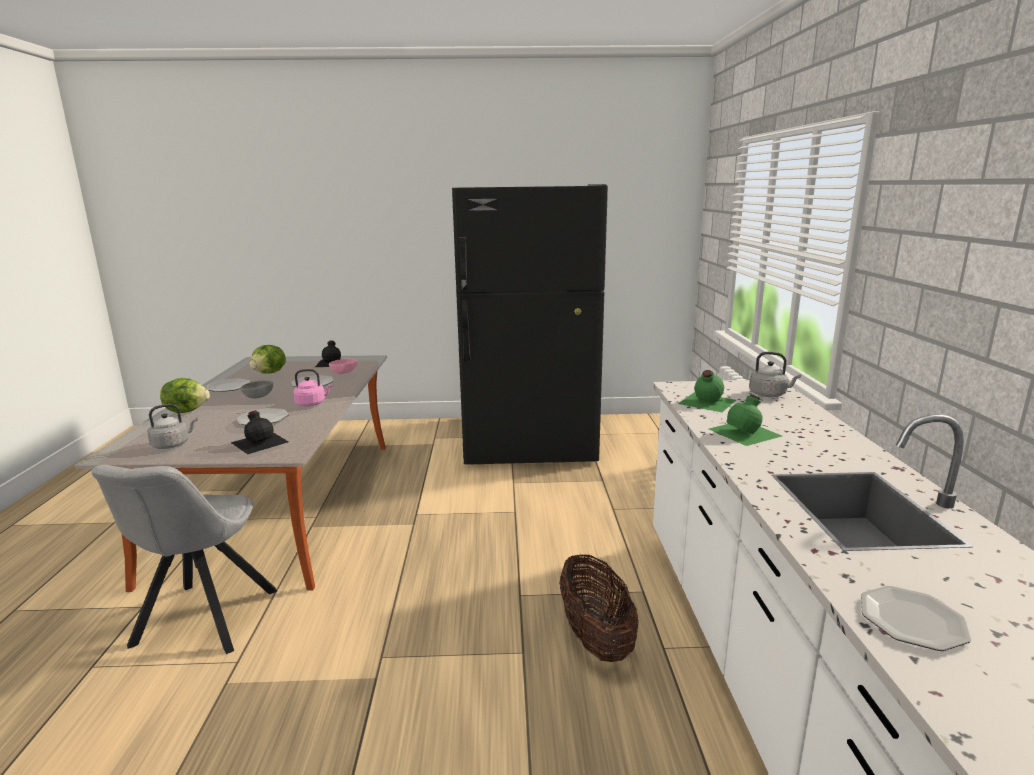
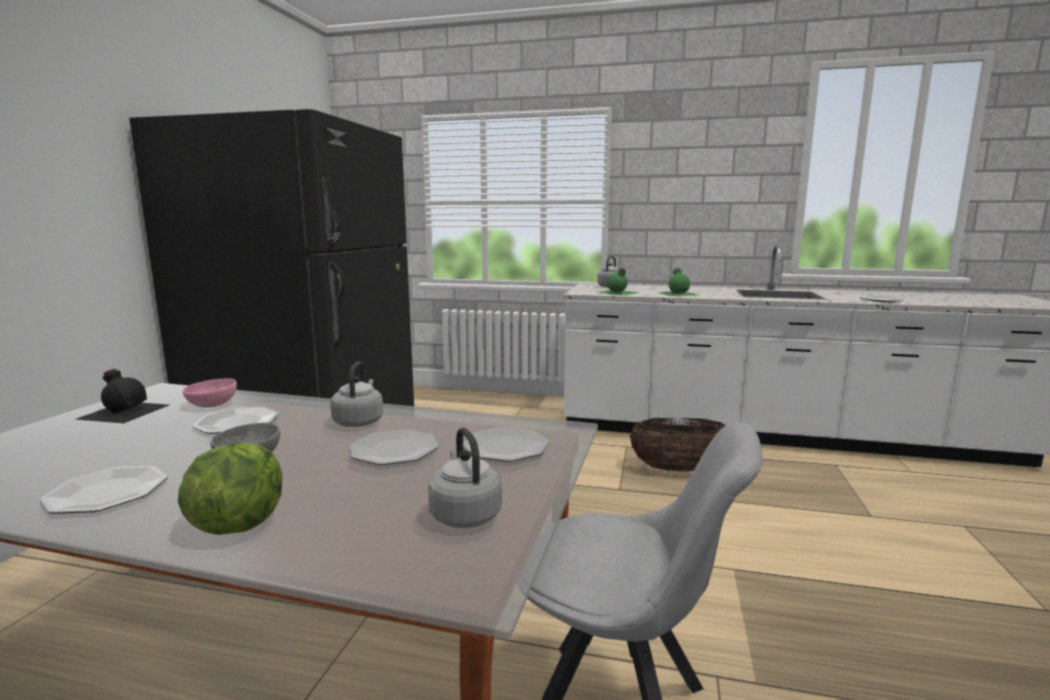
camera: 75 degrees left, 5 degrees down
black bottle [231,410,289,454] -> plate [463,427,549,462]
lettuce [249,345,286,374] -> none
pink kettle [293,369,332,406] -> grey kettle [330,361,383,427]

